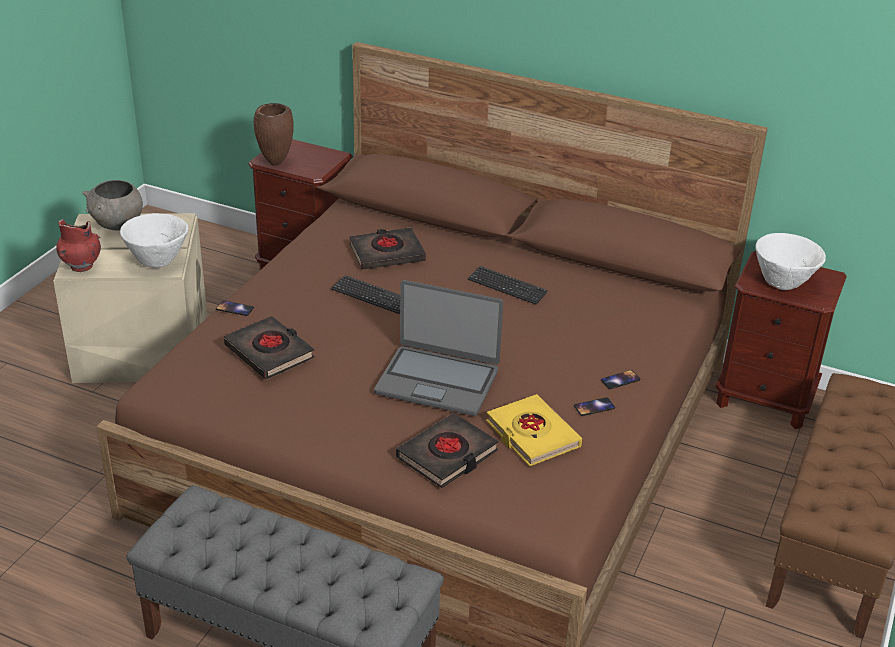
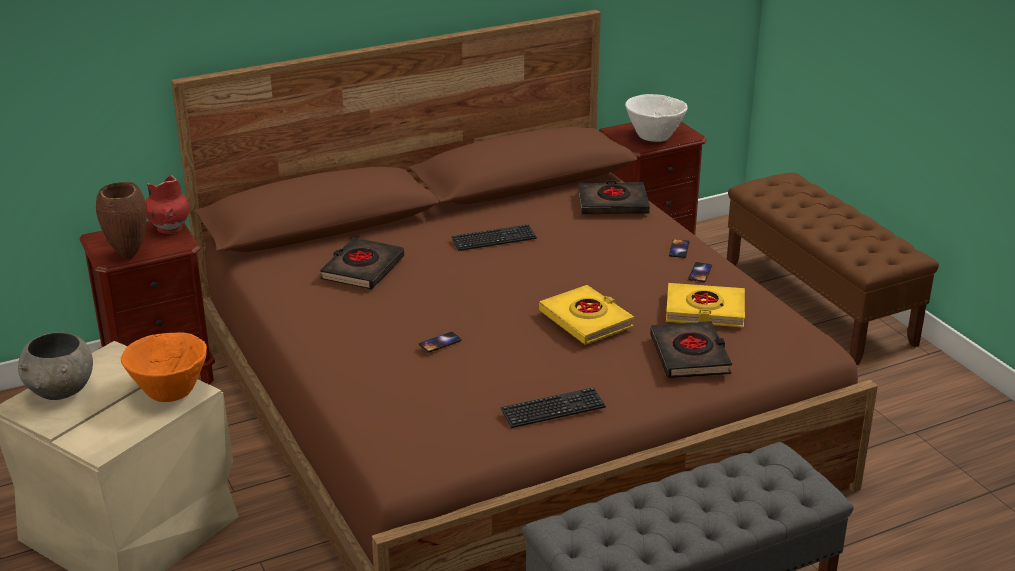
camera: 50 degrees left, 5 degrees down
red vase [56,219,101,272] -> red vase moved to [145,175,190,234]
white bowl [120,213,189,268] -> orange bowl [121,332,207,402]
phone [216,300,254,316] -> phone moved to [419,332,462,353]
black book [224,316,314,380] -> black book moved to [578,180,650,214]
keyboard [331,275,400,314] -> keyboard moved to [500,387,606,428]
laptop [374,280,503,416] -> yellow book [539,285,634,345]

